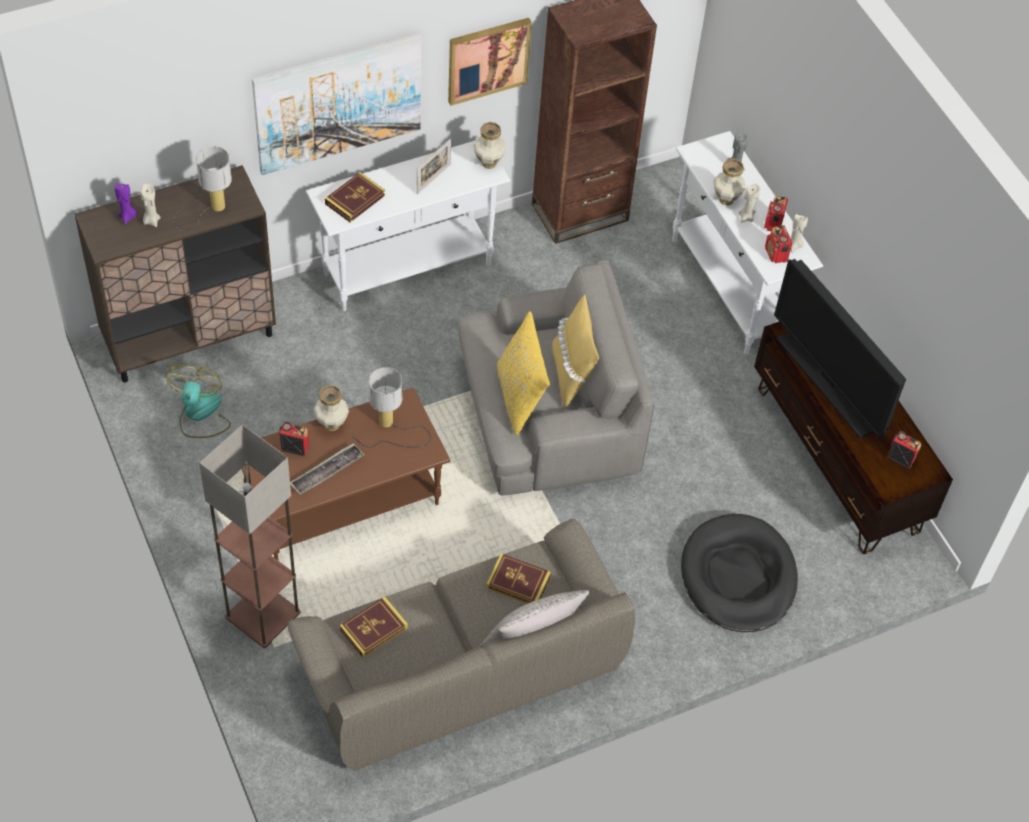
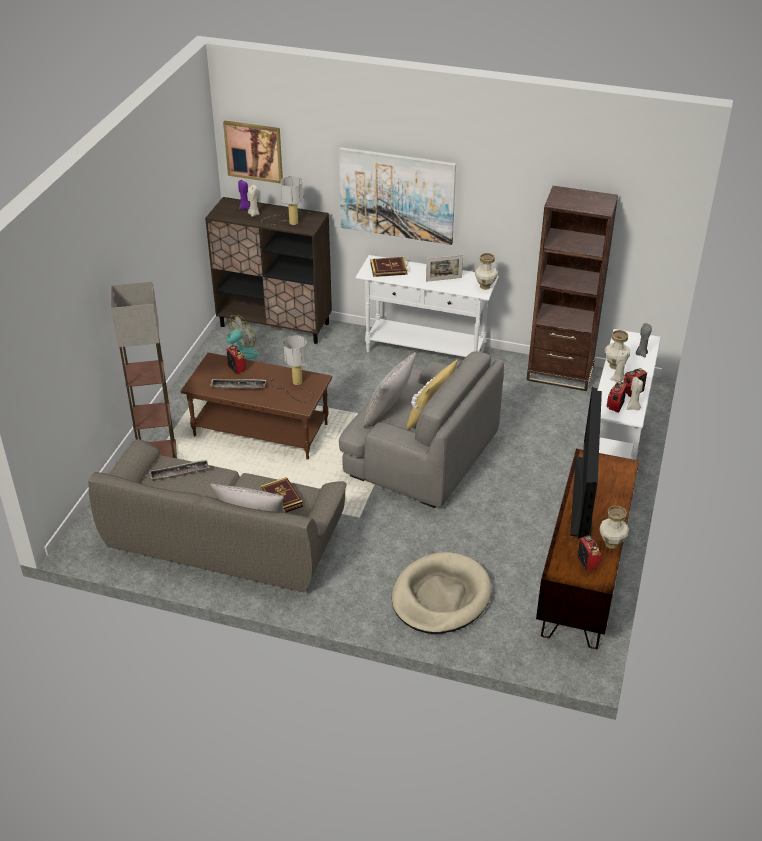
camera: 45 degrees right, 15 degrees down
vase [314,385,349,431] -> vase moved to [599,506,629,549]
book [340,596,408,658] -> tray [149,459,209,481]
picture [448,18,532,106] -> picture moved to [223,121,283,184]
yellow pillow [497,311,550,435] -> grey pillow [363,352,416,428]
black dog bed [681,514,798,632] -> beige dog bed [392,552,491,634]

